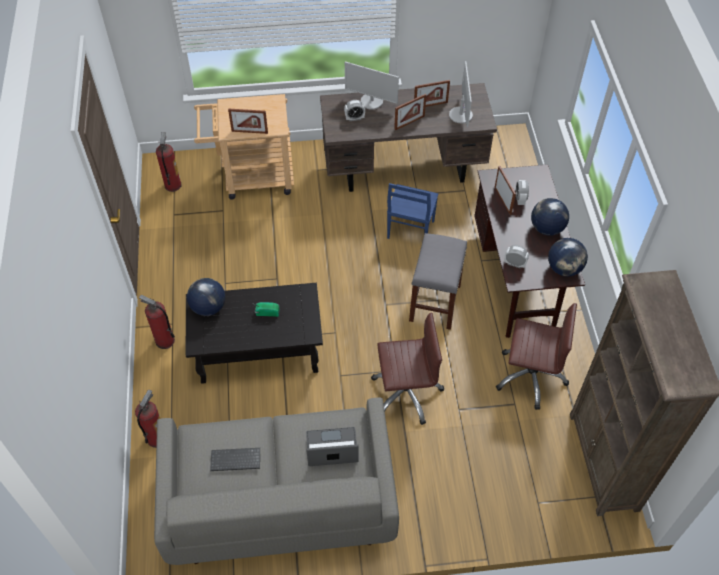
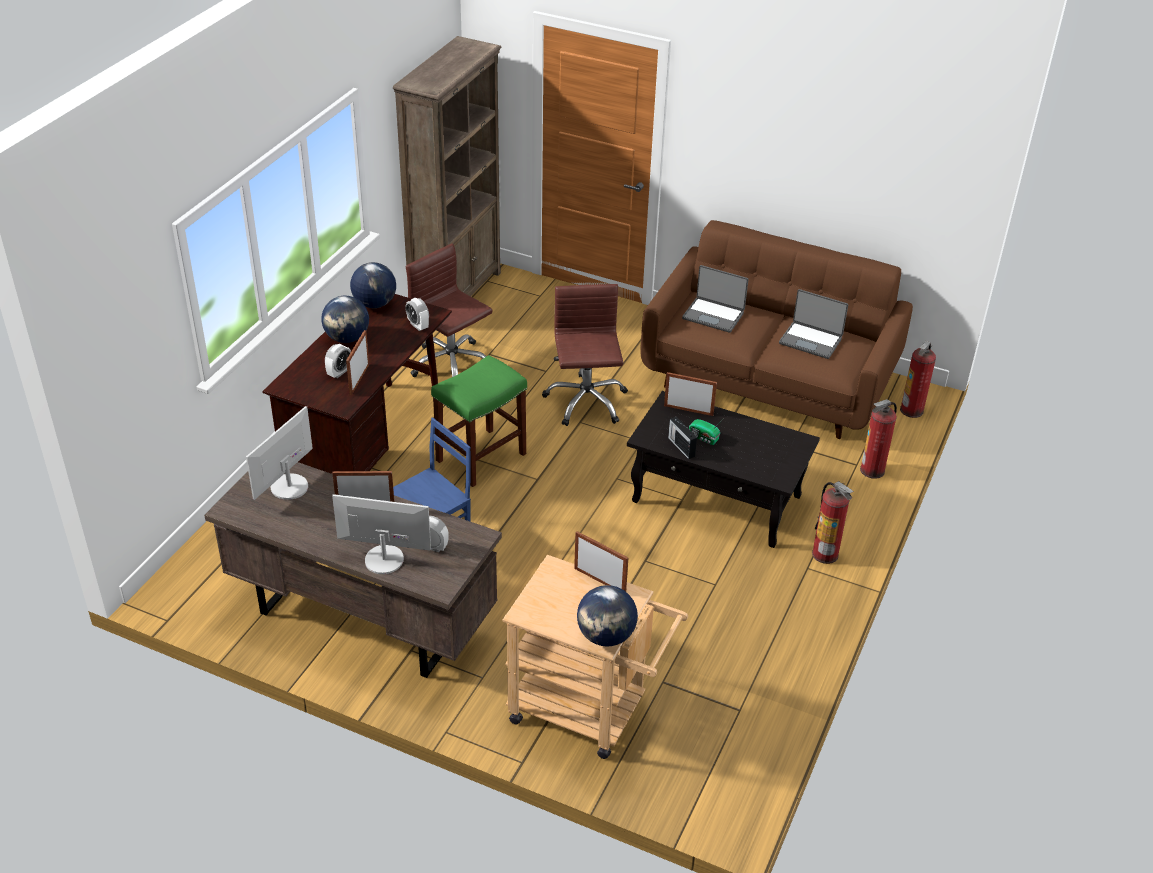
camera: 150 degrees left, 15 degrees down
grey sofa [154,397,399,565] -> brown sofa [640,220,913,439]
fire extinguisher [156,132,182,192] -> fire extinguisher moved to [900,341,936,418]
globe [187,278,225,316] -> globe moved to [577,585,638,647]
keyboard [210,448,260,471] -> laptop [779,289,848,359]
monitor [345,62,399,110] -> monitor turned 45 degrees counterclockwise [332,494,431,574]
brown office chair [371,312,444,425] -> brown office chair turned 60 degrees clockwise [542,284,628,426]
grey stool [409,233,467,330] -> green stool [431,355,527,487]
picture frame [414,80,450,107] -> picture frame moved to [664,372,717,416]
none -> radio [668,417,697,459]

